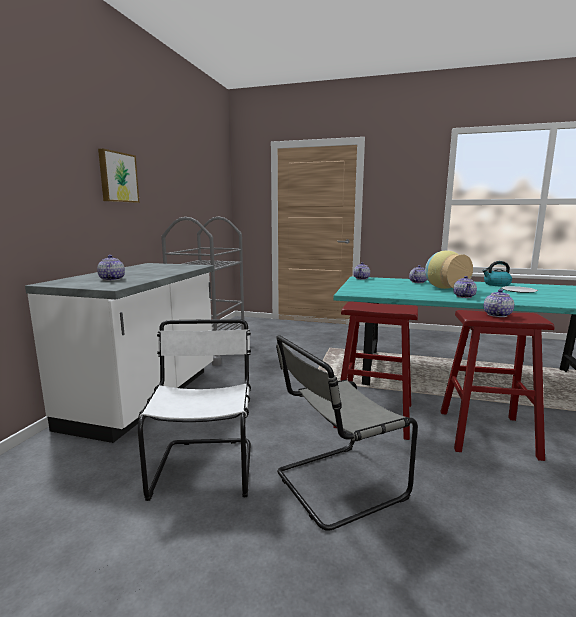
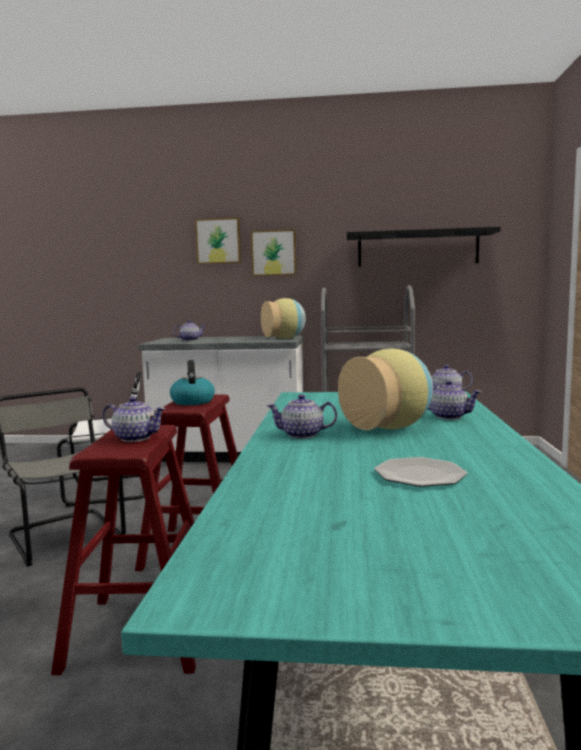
camera: 80 degrees right, 5 degrees down
kettle [482,261,512,286] -> kettle moved to [170,360,215,405]
none -> picture [195,217,241,264]
none -> vase [261,298,306,339]
none -> black shelf [347,227,501,267]

